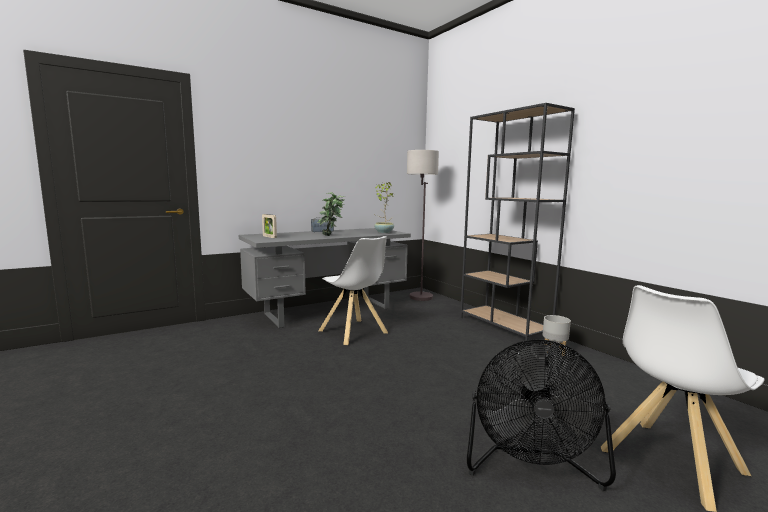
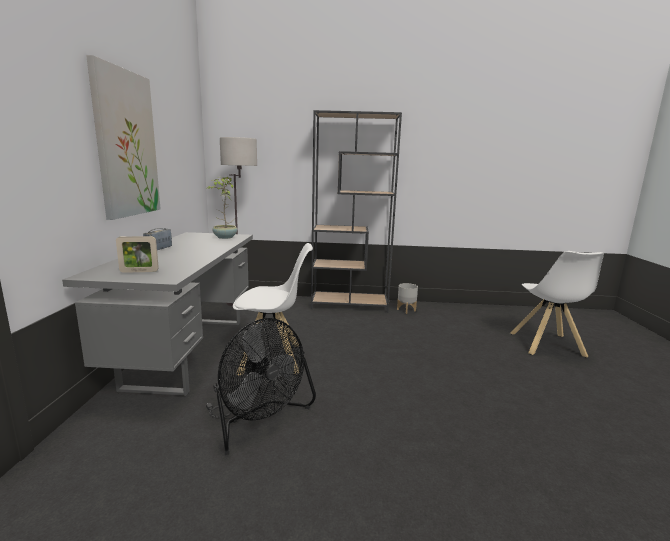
camera: 55 degrees left, 5 degrees up
potted plant [317,192,345,236] -> none
black fan [467,340,616,491] -> black fan moved to [206,318,316,455]
none -> picture [86,55,161,220]

